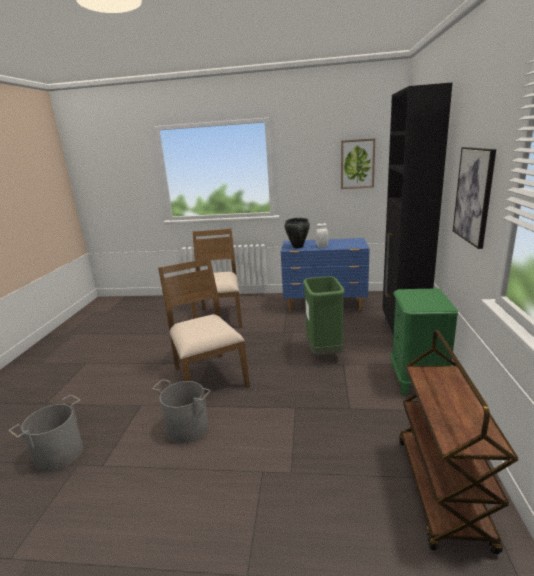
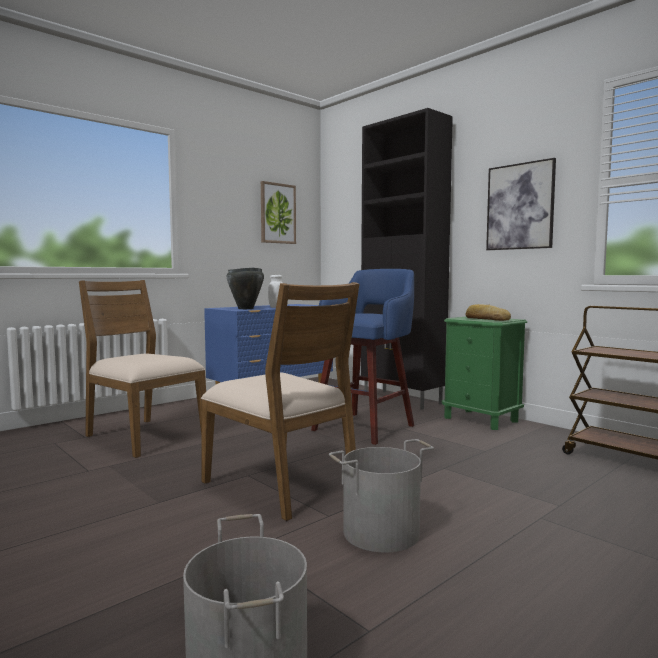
camera: 50 degrees left, 15 degrees down
brown chair [158,258,250,388] -> brown chair turned 150 degrees counterclockwise [201,282,359,521]
green trash can [303,276,345,355] -> blue stool [311,269,414,445]
none -> bread [466,304,511,321]

